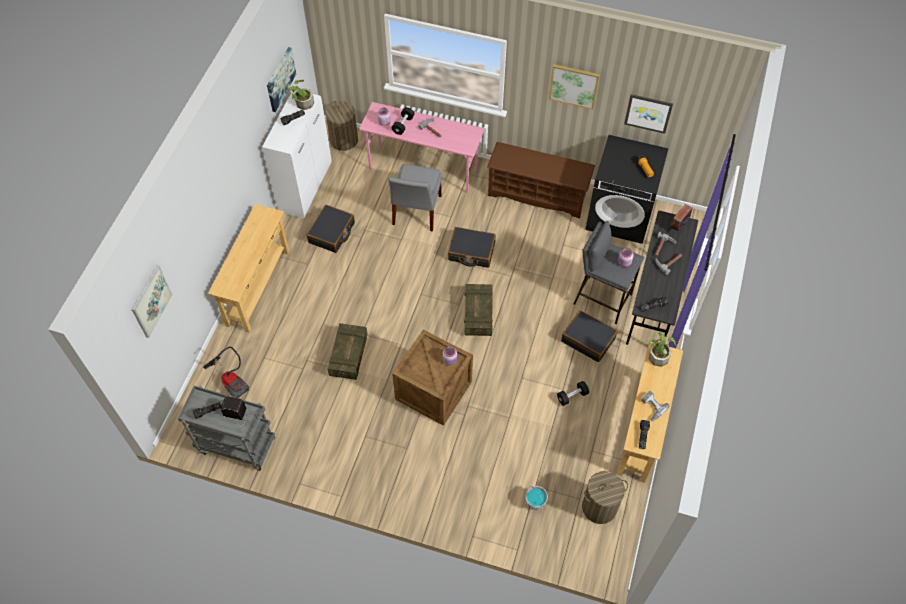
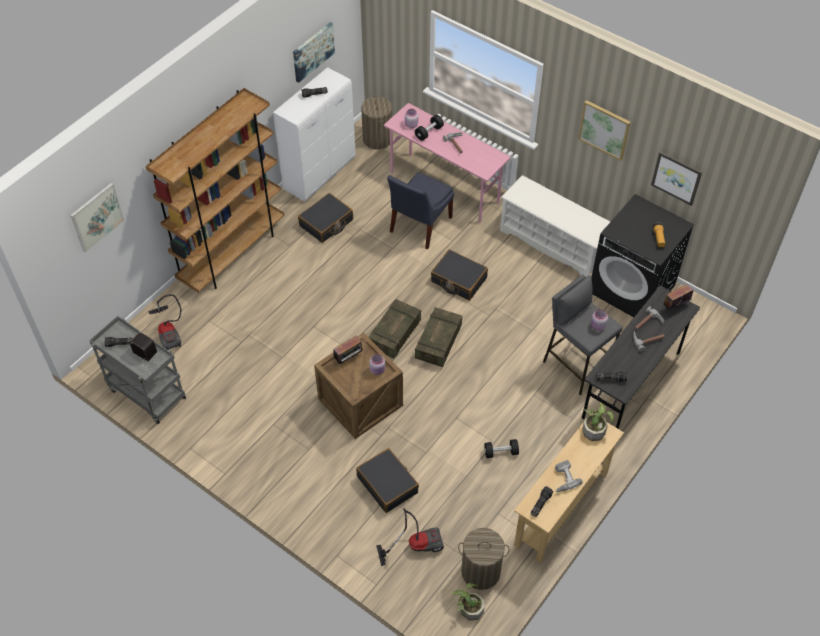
camera: 20 degrees right, 5 degrees down
beige console table [208,204,289,333] -> brown bookcase [146,88,284,293]
potted plant [286,80,314,110] -> potted plant moved to [452,583,485,620]
crate [328,323,367,380] -> crate moved to [369,299,421,359]
grey chair [388,164,442,231] -> blue chair [387,172,454,249]
brown shoe rack [487,142,595,218] -> white shoe rack [500,175,610,278]
grey bucket [526,486,548,511] -> vacuum cleaner [376,508,444,566]
black suitcase [561,310,618,362] -> black suitcase moved to [356,448,419,513]
none -> radio [333,336,364,364]

